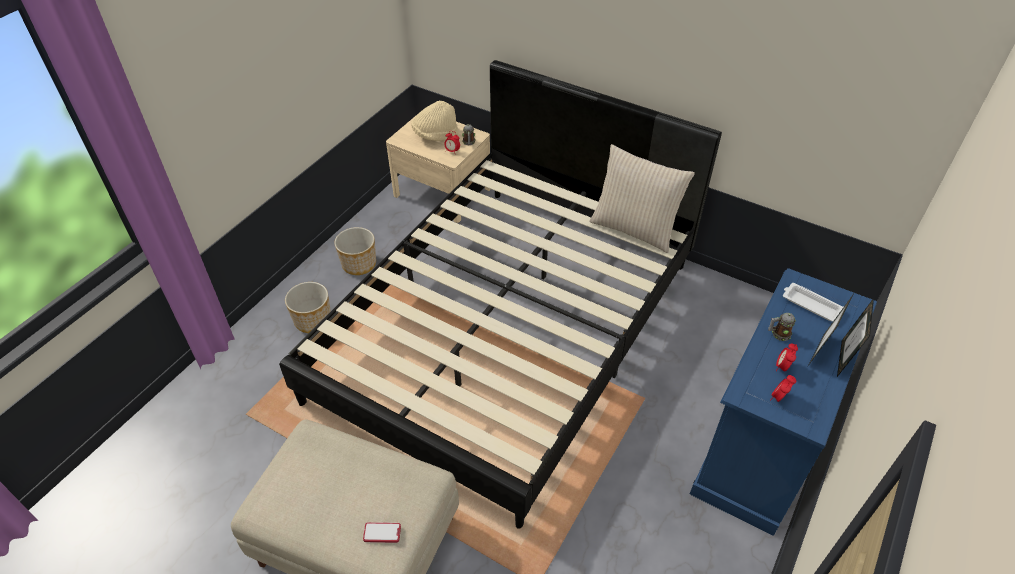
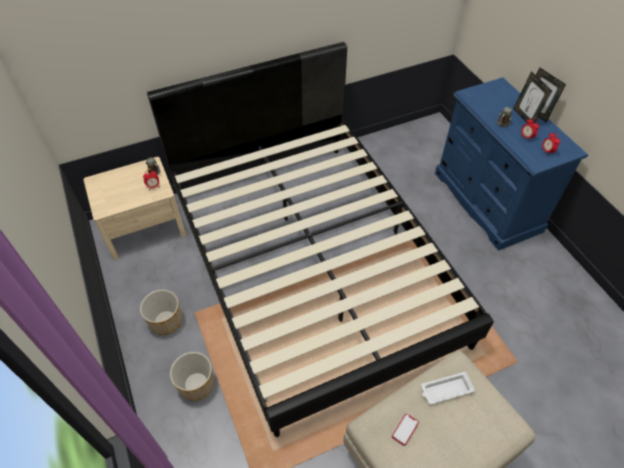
camera: 55 degrees left, 5 degrees up
phone [363,522,401,543] -> phone moved to [392,413,419,446]
beige hat [411,101,459,141] -> none
beige pillow [589,144,695,253] -> none
white tray [783,283,843,322] -> white tray moved to [421,372,475,404]

